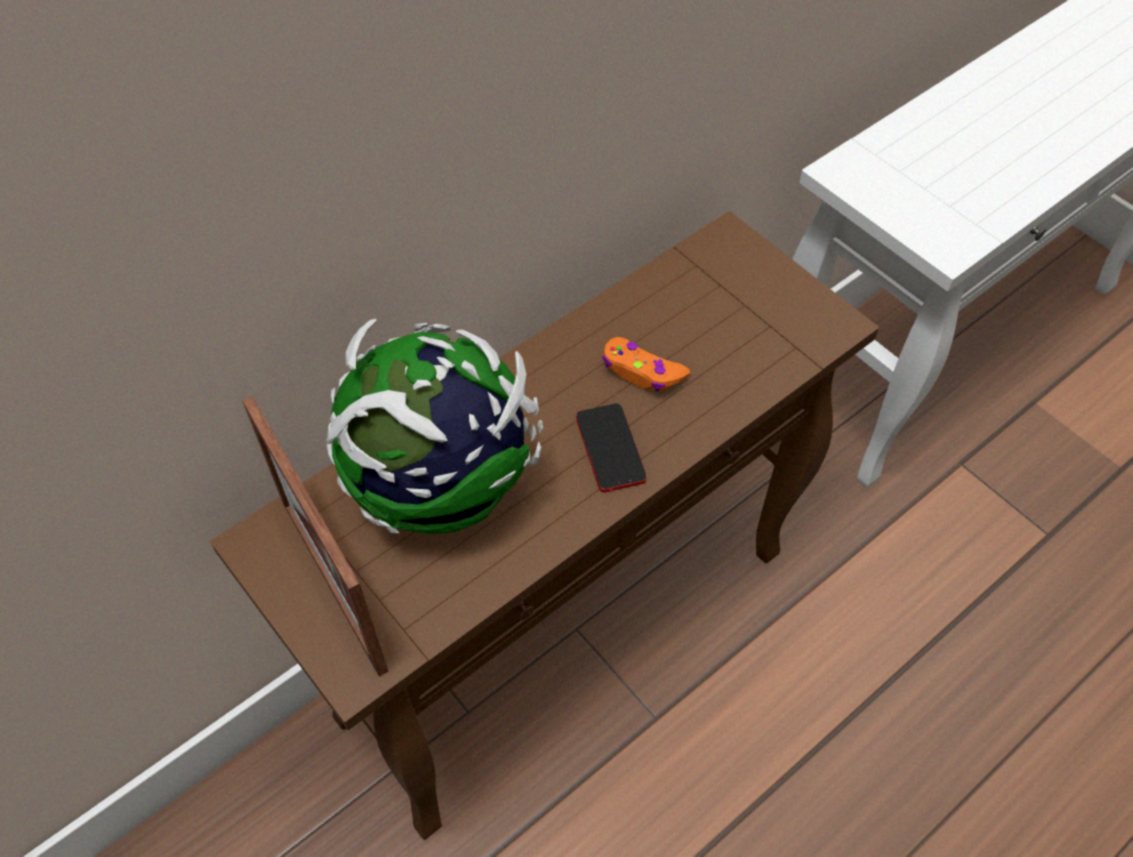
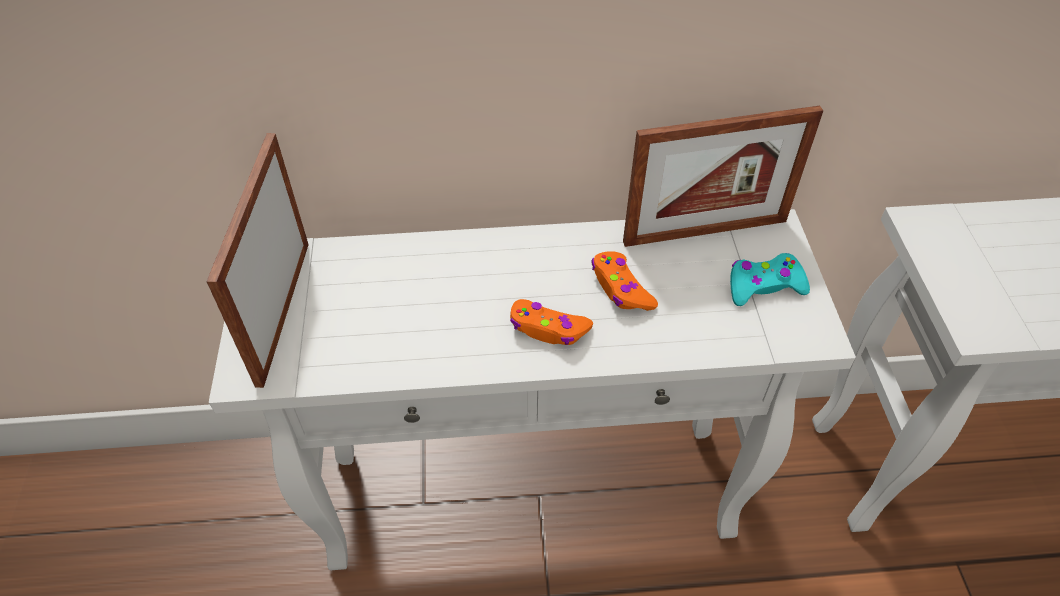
camera: 35 degrees right, 5 degrees down
brown console table [210,211,879,840] -> white console table [209,209,856,570]
globe [326,319,543,534] -> none
phone [576,403,646,493] -> orange game controller [510,299,593,345]
none -> picture frame [623,106,823,247]
none -> turquoise game controller [730,253,810,306]

